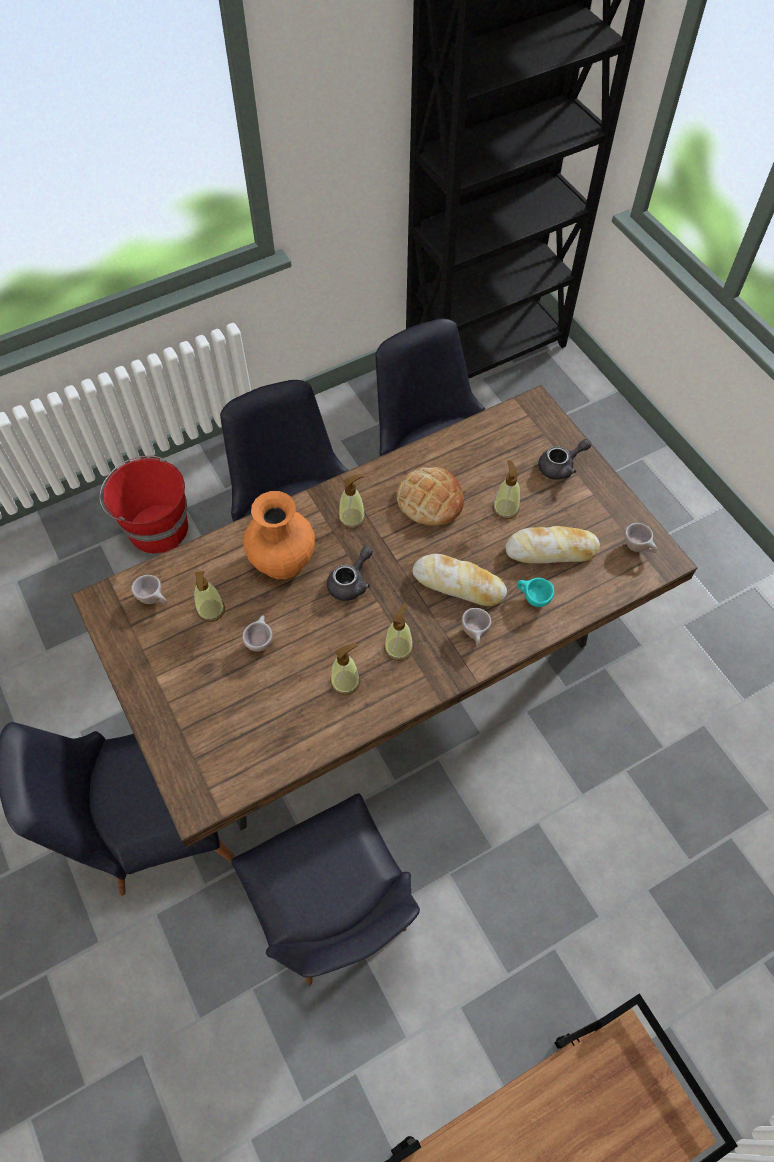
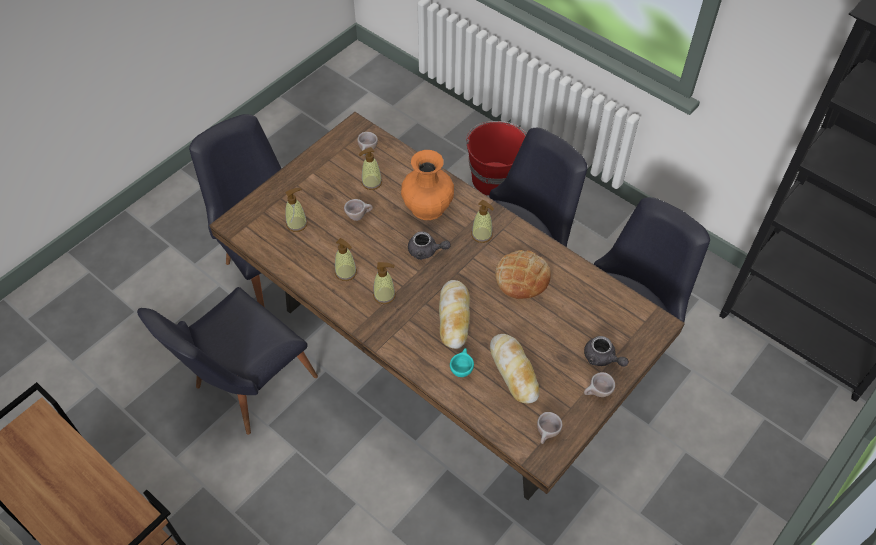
camera: 70 degrees right, 5 degrees down
beige cup [462,608,491,646] -> beige cup moved to [584,372,615,397]
soap dispenser [493,460,520,519] -> soap dispenser moved to [285,188,307,232]

